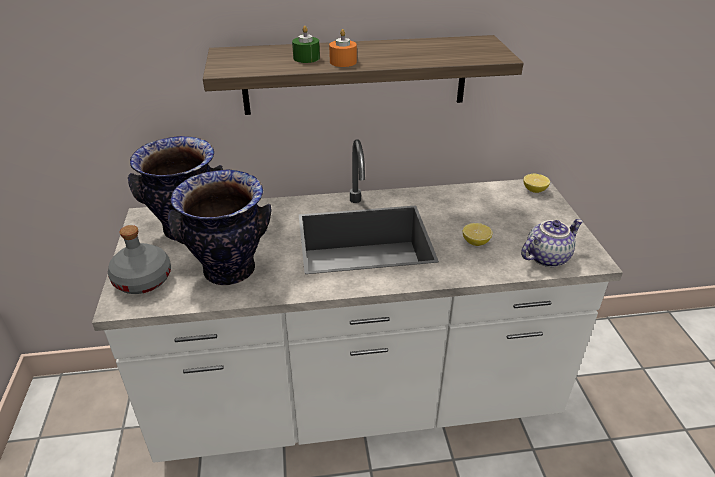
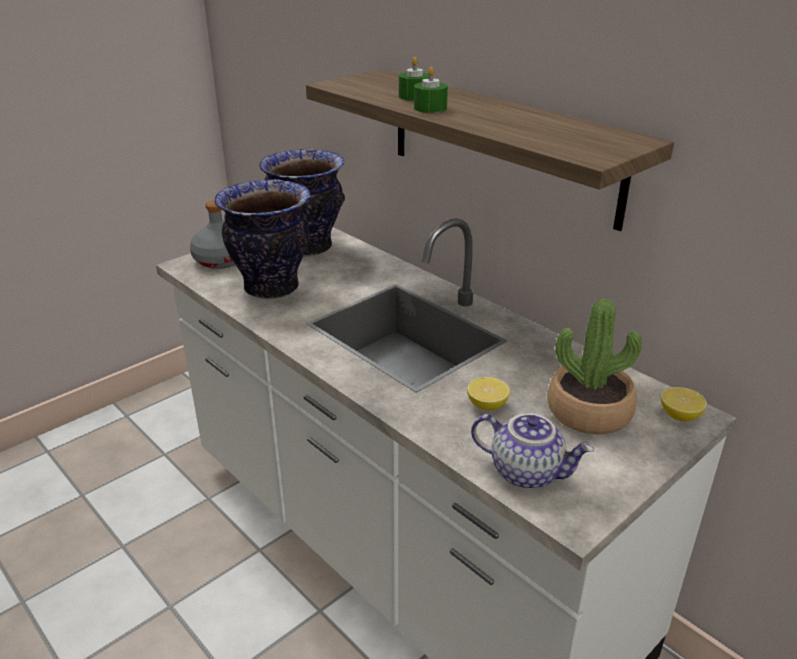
camera: 55 degrees right, 5 degrees down
orange candle [329,29,357,67] -> green candle [414,67,448,113]
none -> potted plant [547,299,642,435]

